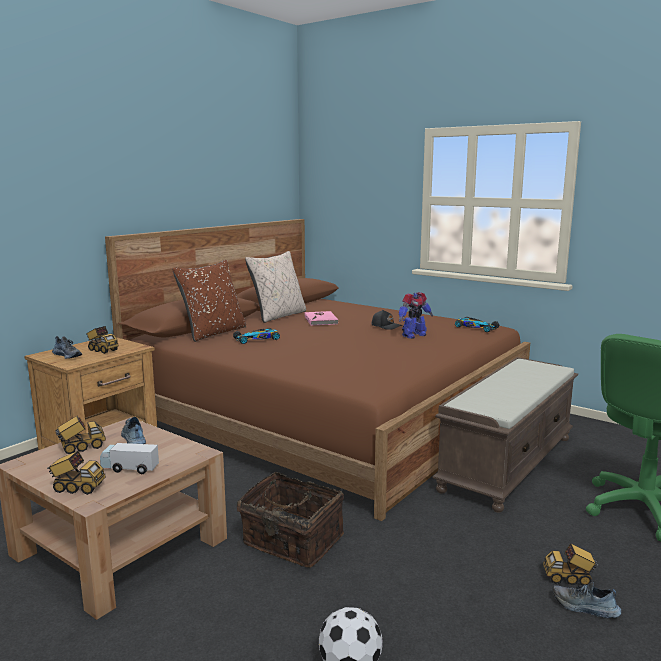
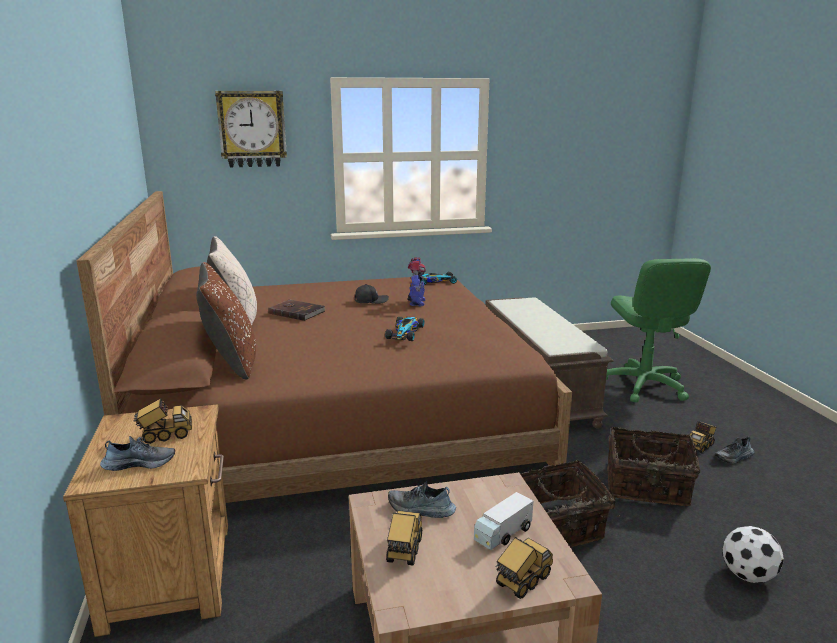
camera: 50 degrees left, 5 degrees up
toy car [233,328,280,344] -> toy car moved to [385,317,424,341]
pink book [304,311,338,325] -> brown book [268,299,325,321]
none -> wall clock [215,91,287,167]
none -> basket [607,427,700,506]

